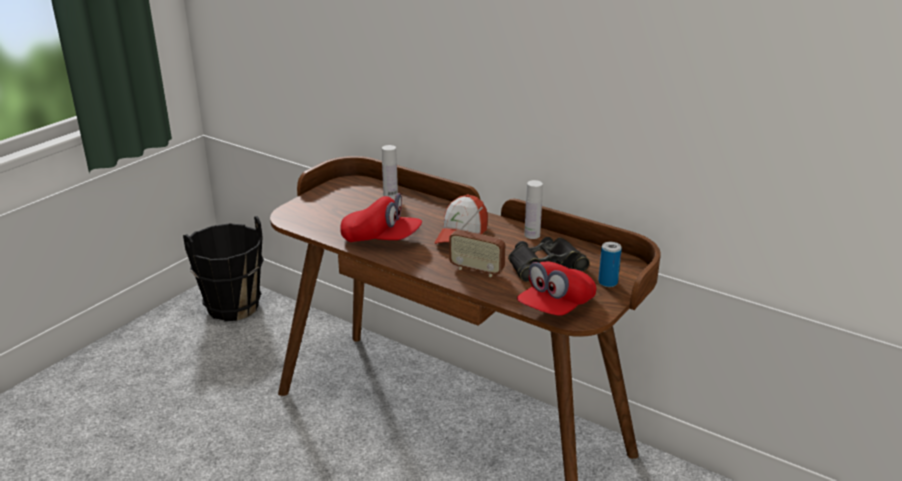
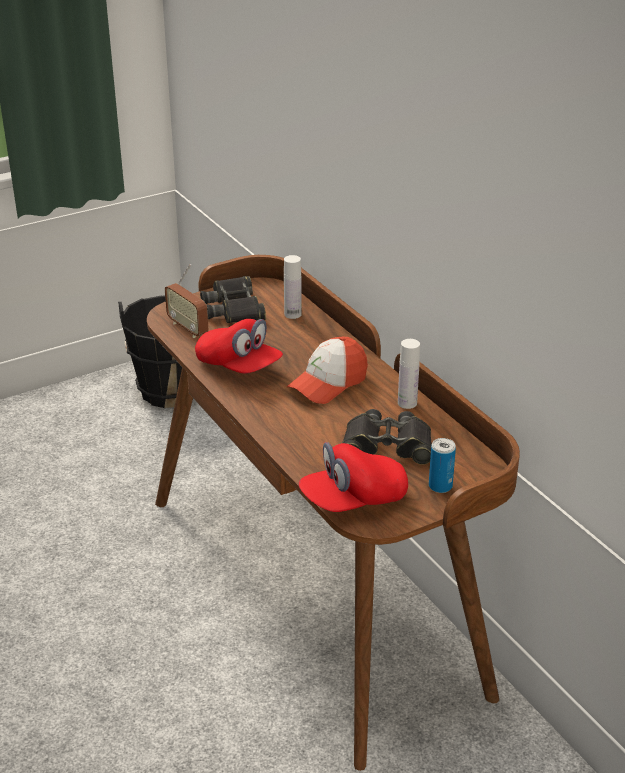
camera: 25 degrees right, 5 degrees up
radio [449,207,506,277] -> radio moved to [165,264,208,338]
none -> black binoculars [200,276,266,323]

